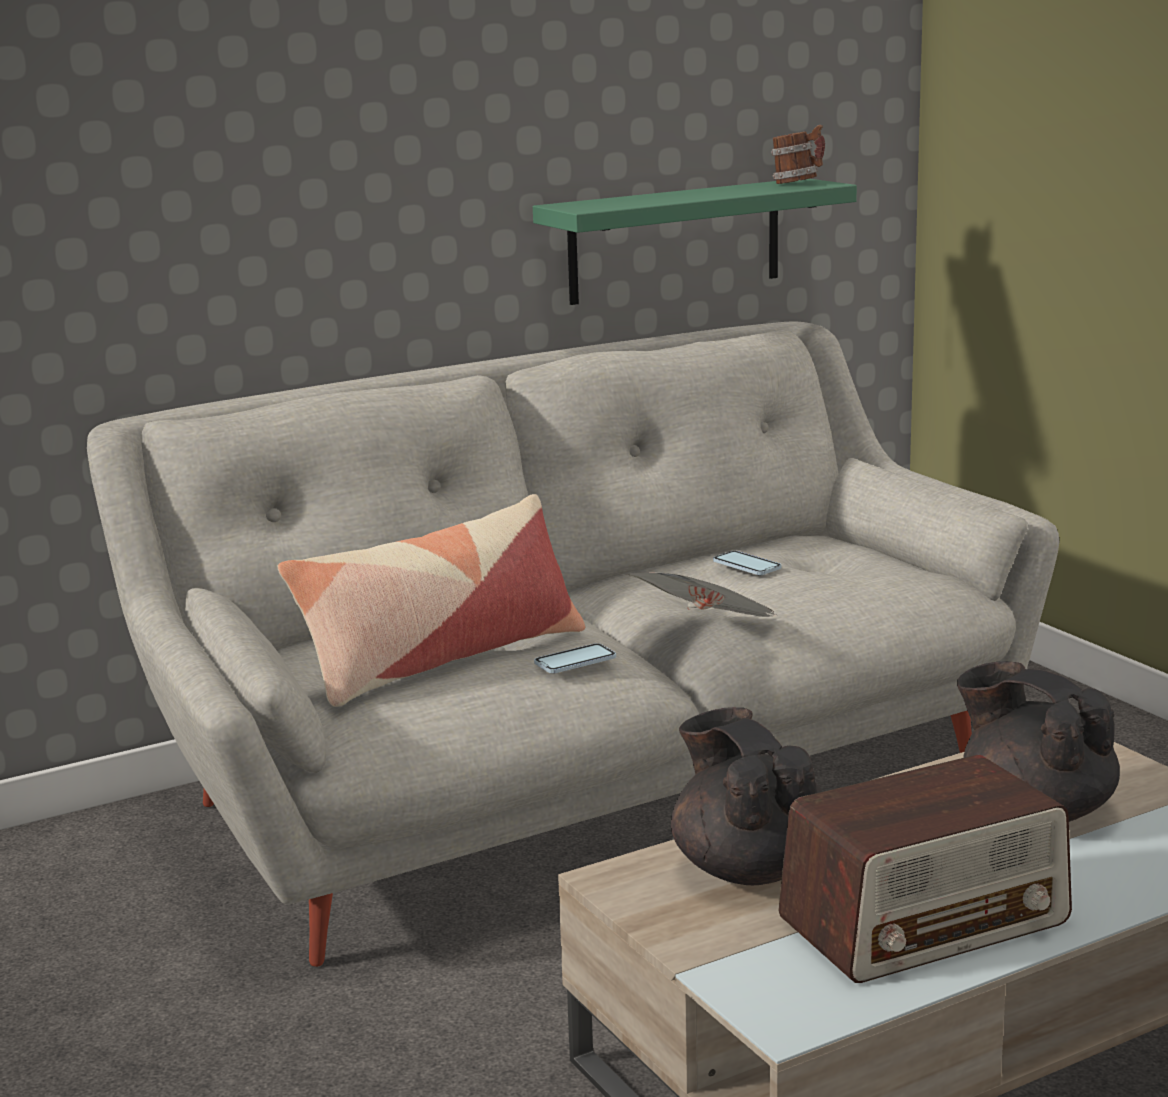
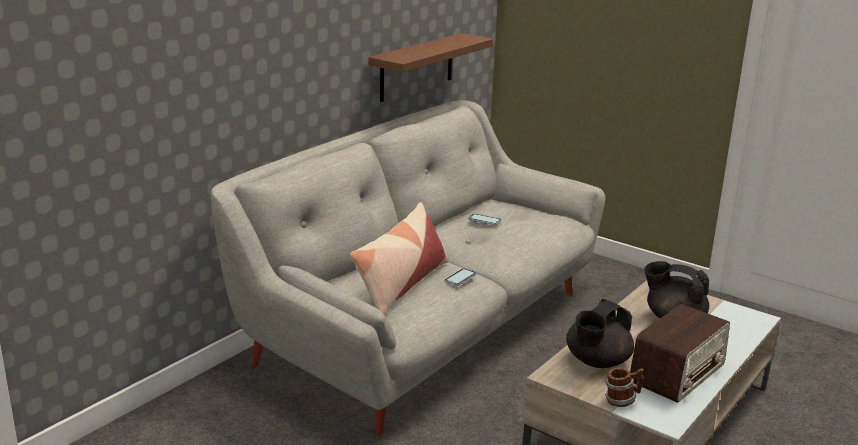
camera: 25 degrees left, 5 degrees up
green shelf [533,179,857,305] -> brown shelf [369,33,493,102]
newspaper [627,572,776,617] -> none
black teapot [671,707,823,885] -> black teapot turned 90 degrees counterclockwise [566,299,634,368]
mug [771,125,825,184] -> mug moved to [605,367,644,407]

